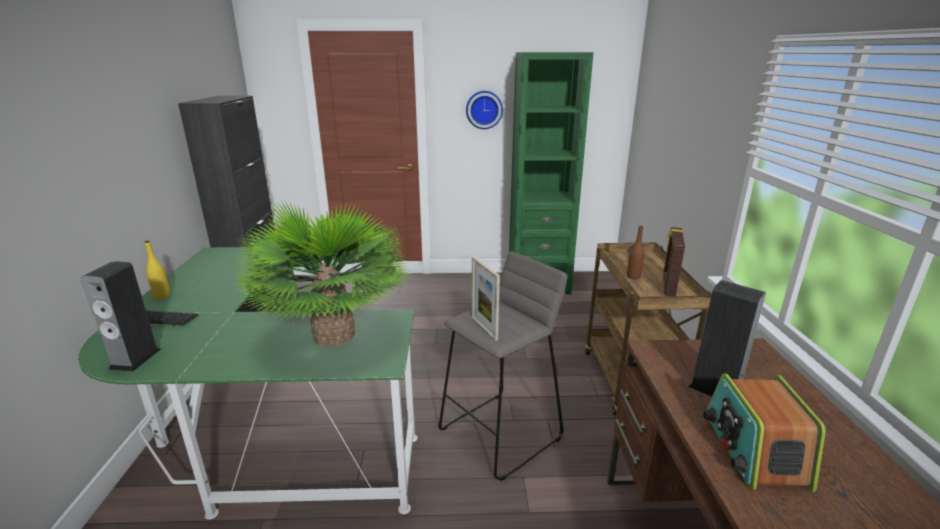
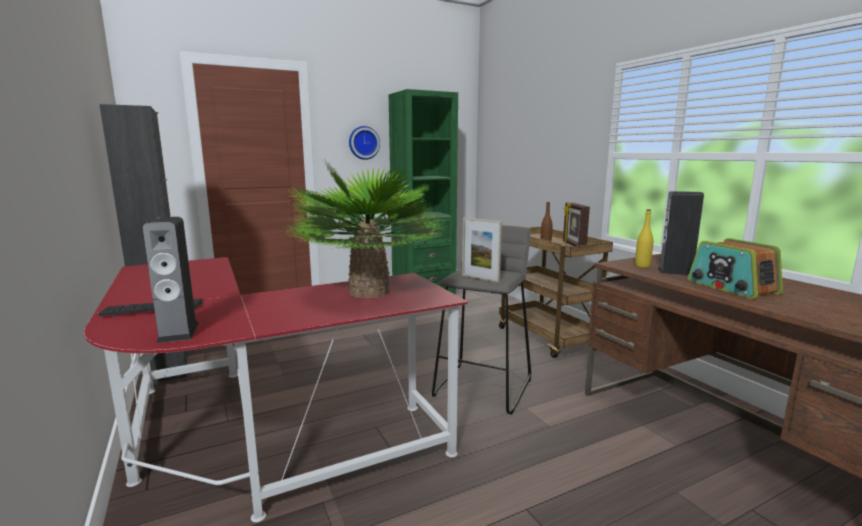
camera: 25 degrees left, 10 degrees down
green desk [78,247,418,520] -> red desk [84,257,468,522]
yellow bottle [145,241,170,299] -> yellow bottle moved to [635,210,653,268]

